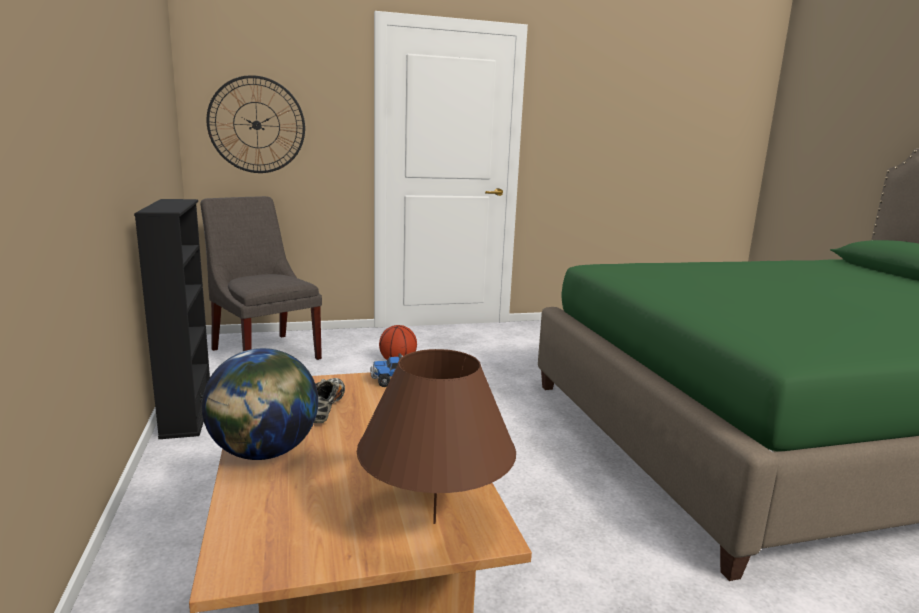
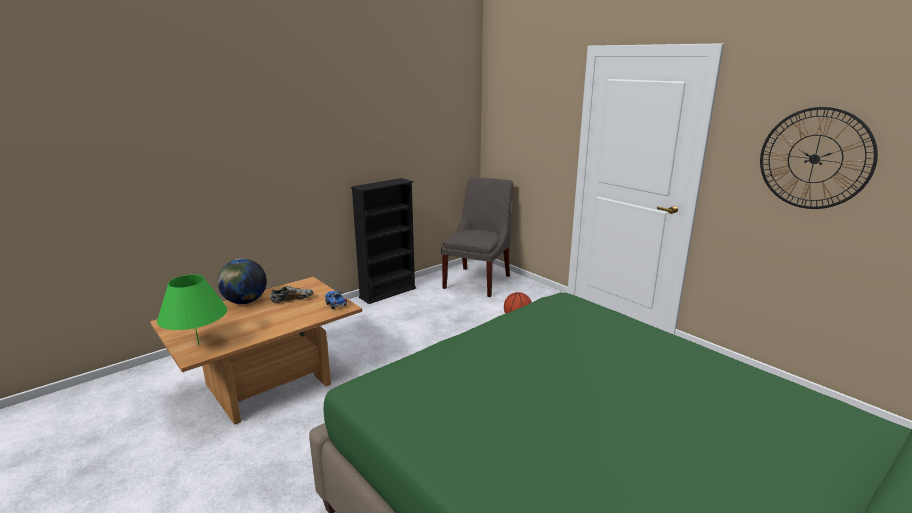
camera: 65 degrees right, 5 degrees up
wall clock [207,75,305,173] -> wall clock moved to [760,107,878,209]
brown table lamp [357,349,516,524] -> green table lamp [157,275,227,346]

